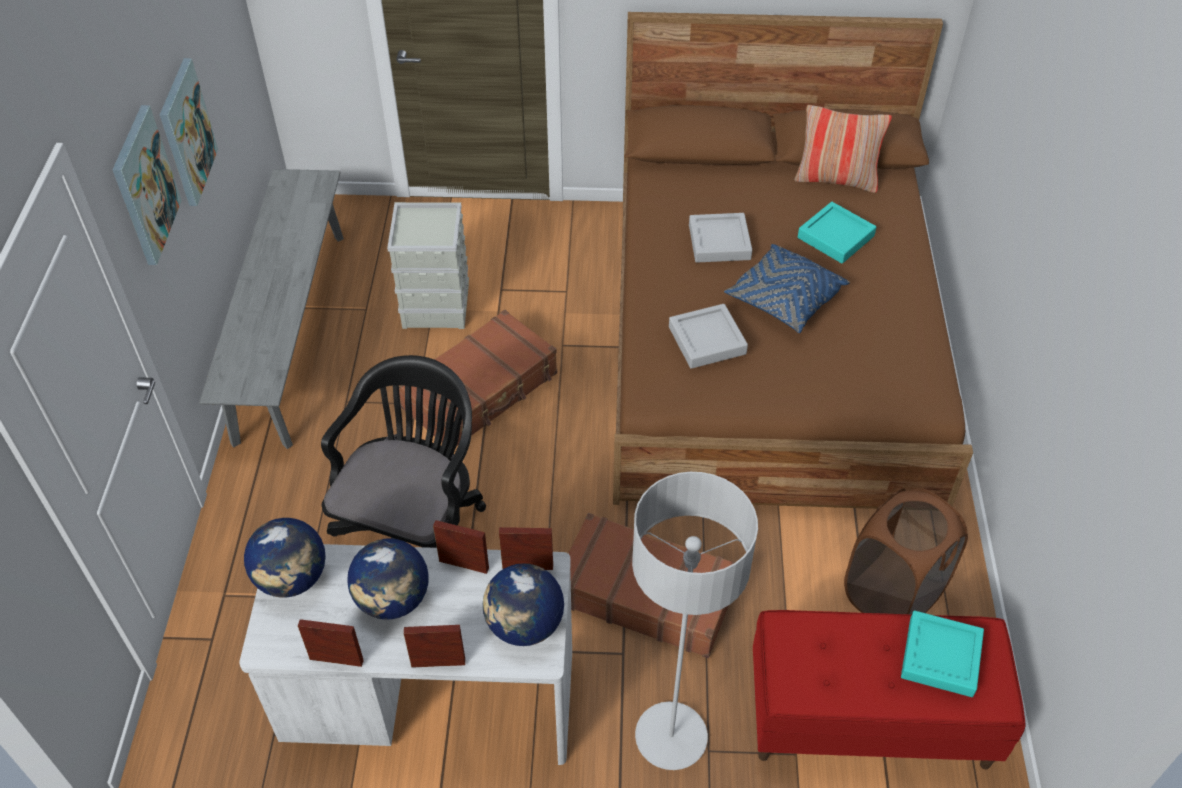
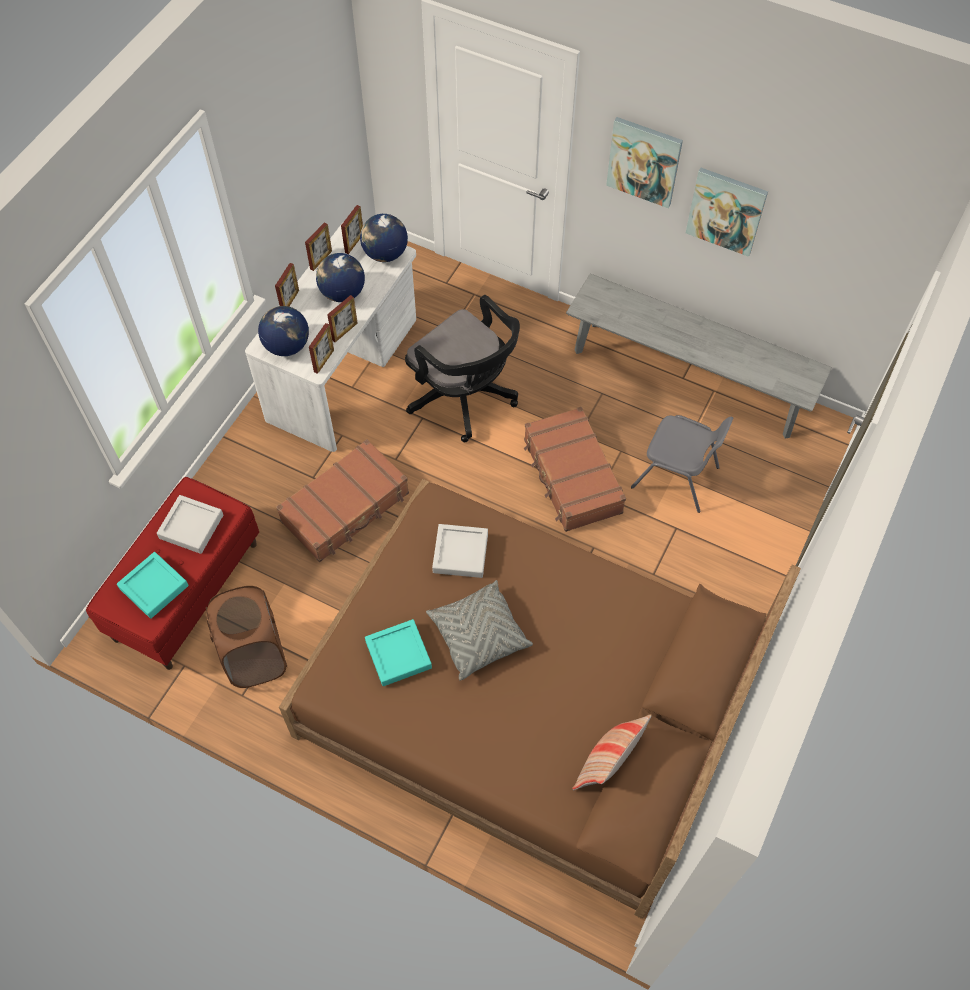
camera: 115 degrees right, 10 degrees up
grey storage box [387,202,469,329] -> grey chair [631,415,733,513]
grey floor lamp [632,472,758,770] -> none
grey tray [689,213,752,263] -> grey tray moved to [157,495,223,554]
blue pillow [724,244,850,333] -> grey pillow [426,580,533,681]
turquoise tray [798,202,876,264] -> turquoise tray moved to [365,619,432,686]
none -> picture frame [341,205,363,254]

